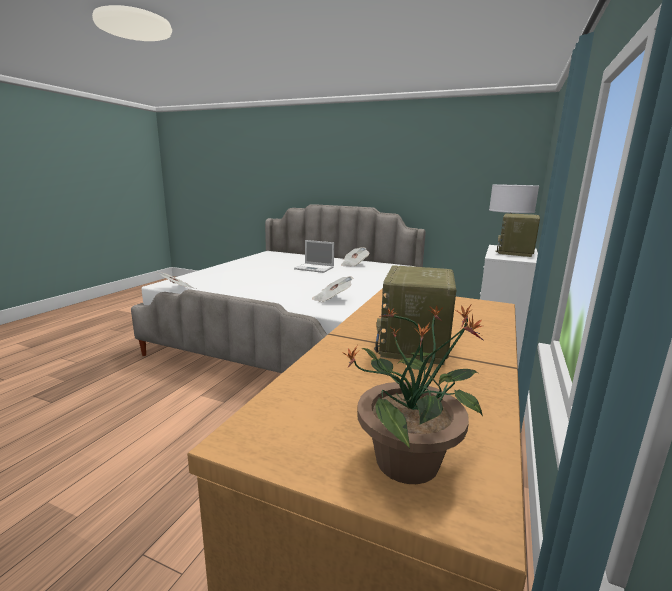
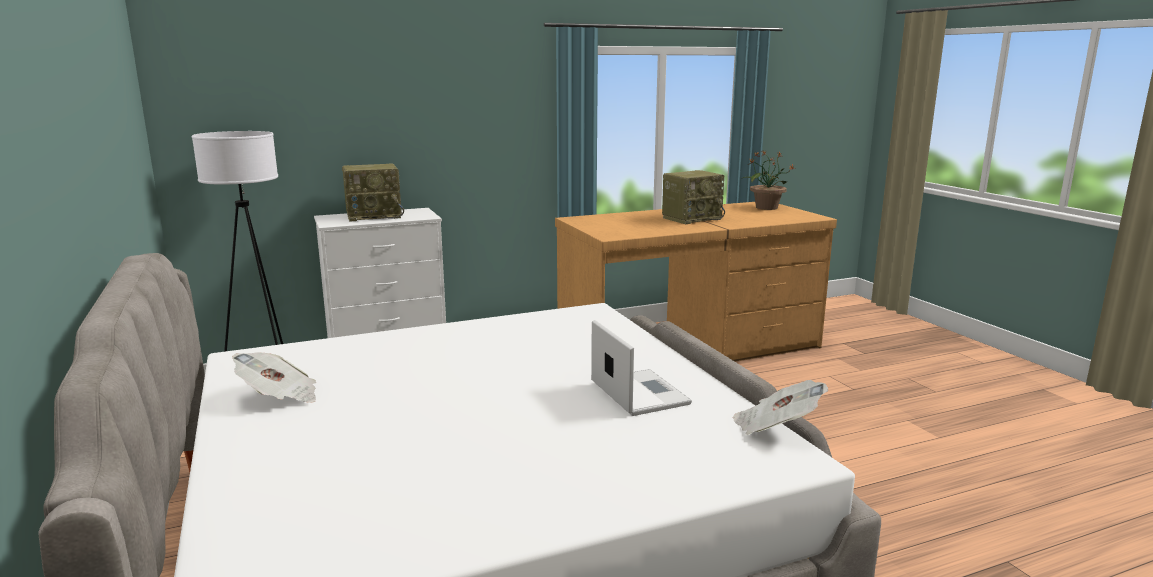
camera: 135 degrees left, 0 degrees up
laptop [294,240,334,273] -> laptop moved to [591,320,692,416]
newspaper [312,276,354,302] -> none

